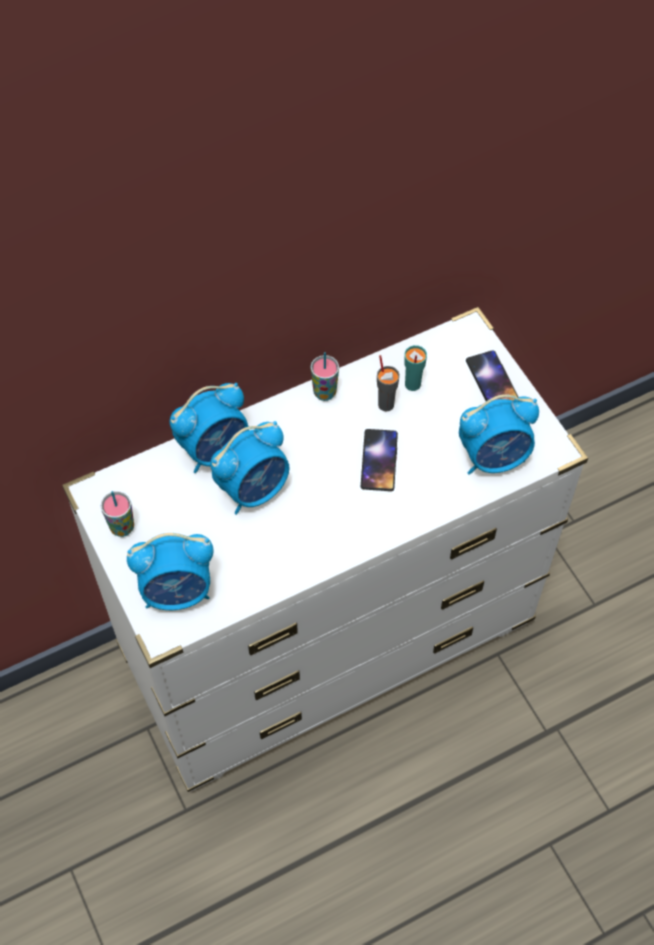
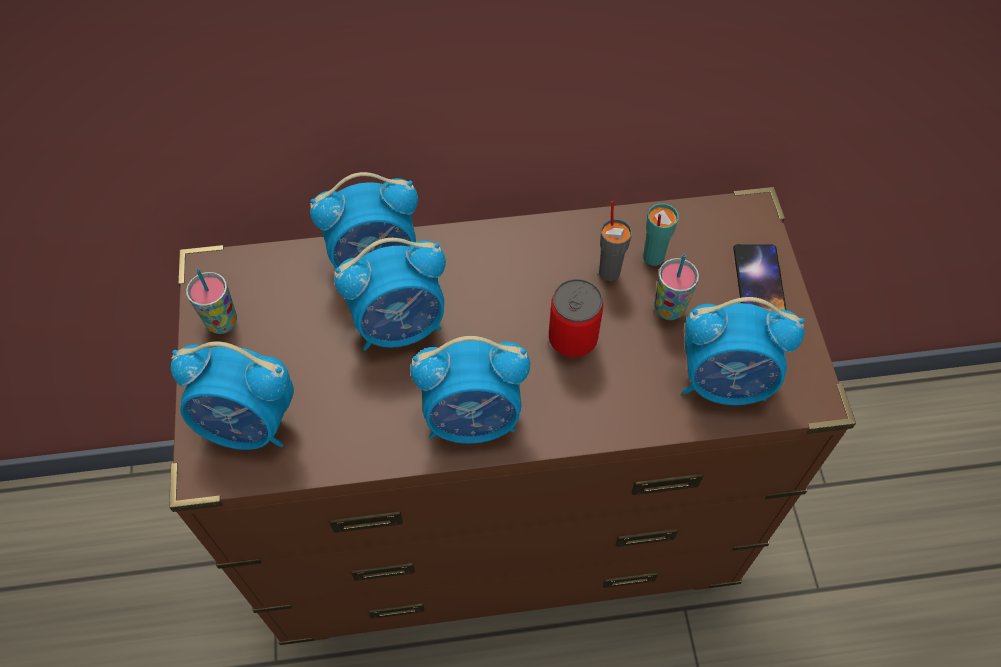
camera: 20 degrees right, 0 degrees up
white dresser [62,307,588,792] -> brown dresser [169,187,856,645]
cup [311,352,339,401] -> cup moved to [654,254,699,320]
phone [361,429,398,491] -> can [549,279,603,358]
none -> alarm clock [410,336,530,444]

